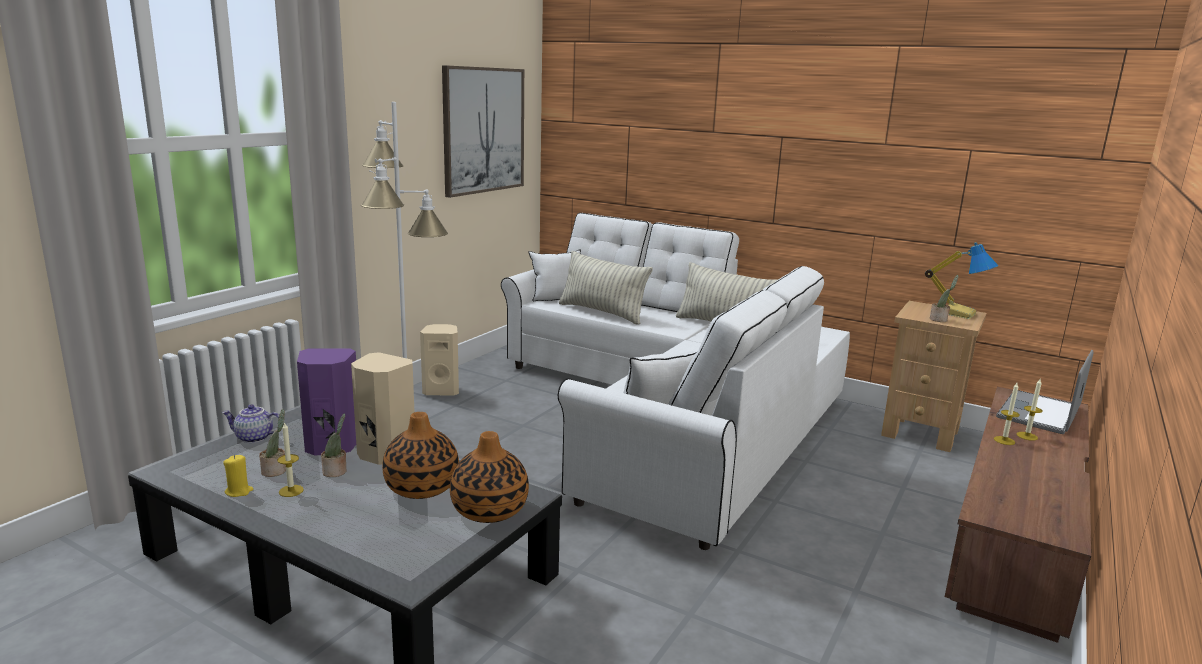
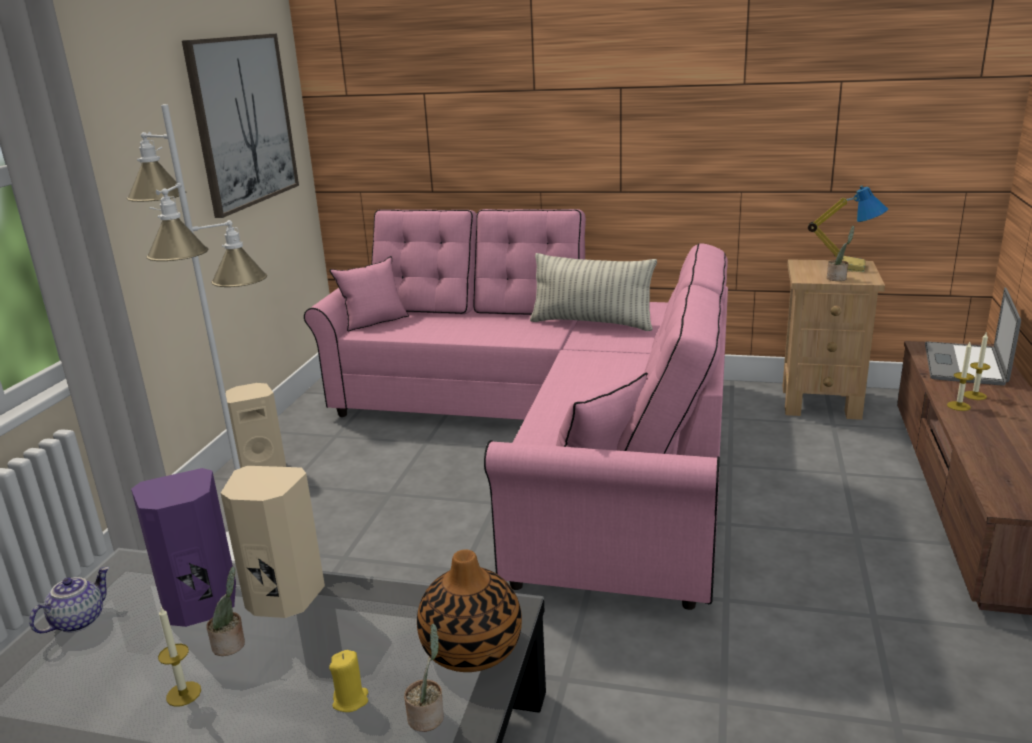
camera: 15 degrees left, 5 degrees up
teapot [222,404,279,443] -> teapot turned 135 degrees clockwise [29,567,109,633]
yellow candle [223,455,253,497] -> yellow candle moved to [329,650,368,712]
potted plant [259,409,286,477] -> potted plant moved to [404,623,444,732]
vase [382,412,459,499] -> none
white sofa [501,213,850,550] -> pink sofa [304,209,728,610]
pillow [559,251,653,325] -> none

